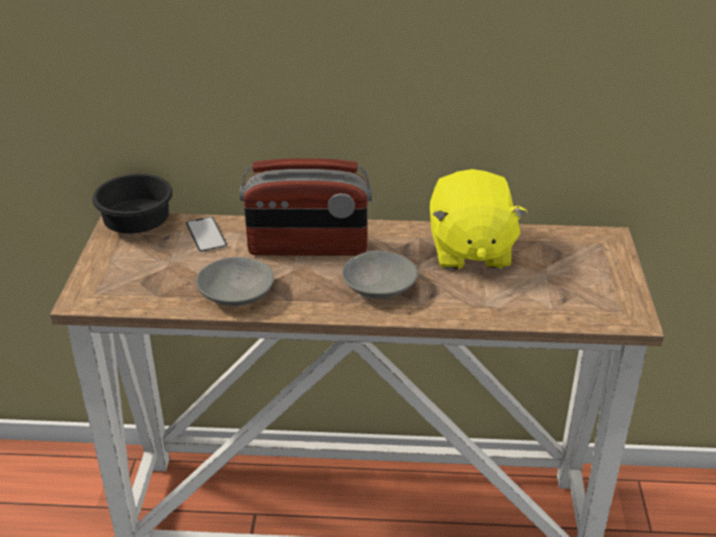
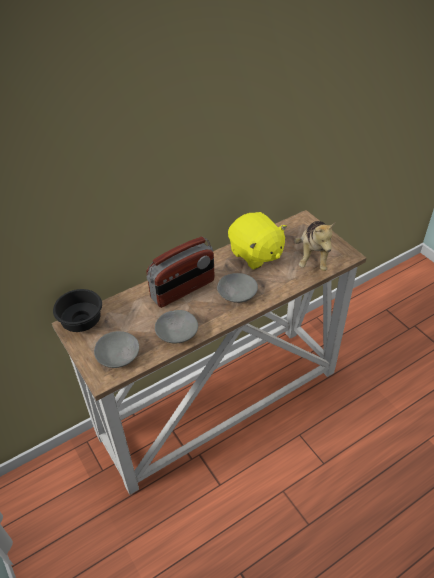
camera: 35 degrees left, 10 degrees up
phone [186,217,227,252] -> none
none -> grey bowl [94,331,139,368]
none -> plush toy [294,221,336,271]

